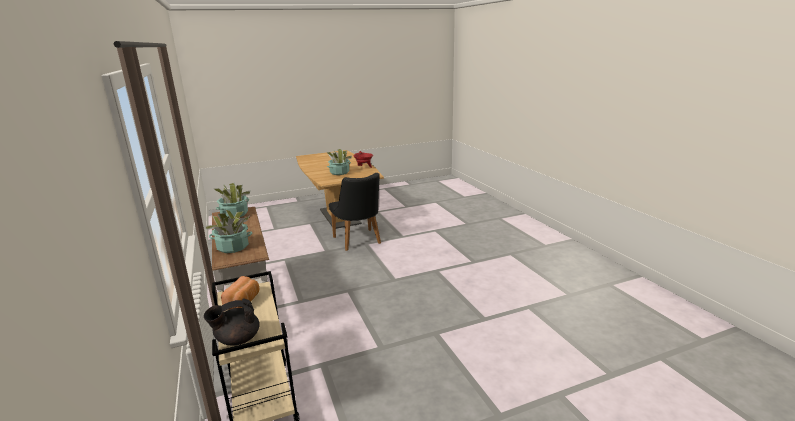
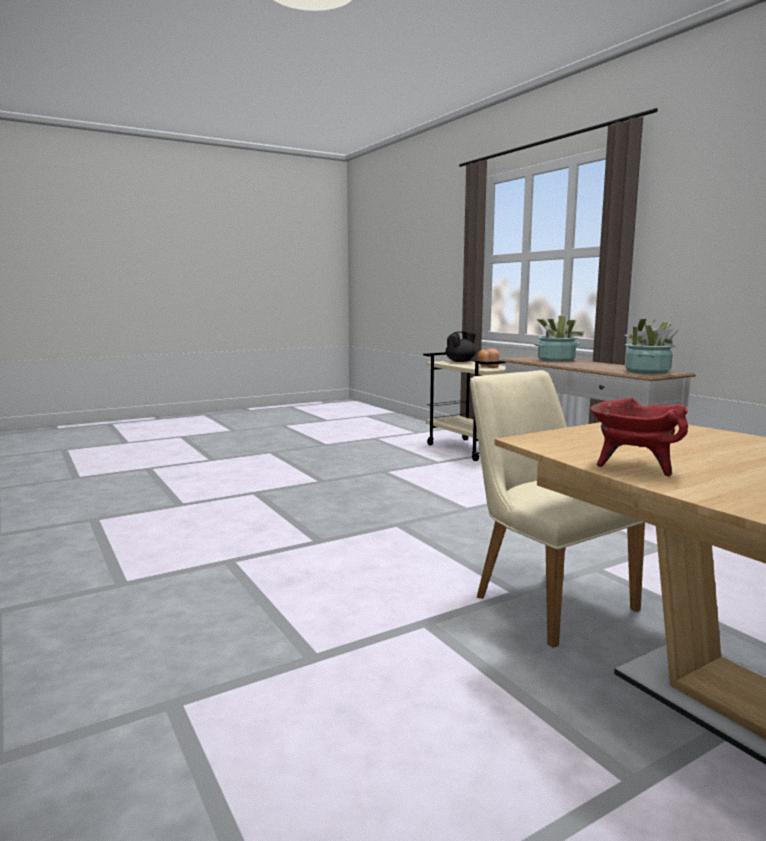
camera: 170 degrees right, 10 degrees down
potted plant [326,149,352,175] -> none
black chair [329,173,381,251] -> beige chair [470,370,645,648]

